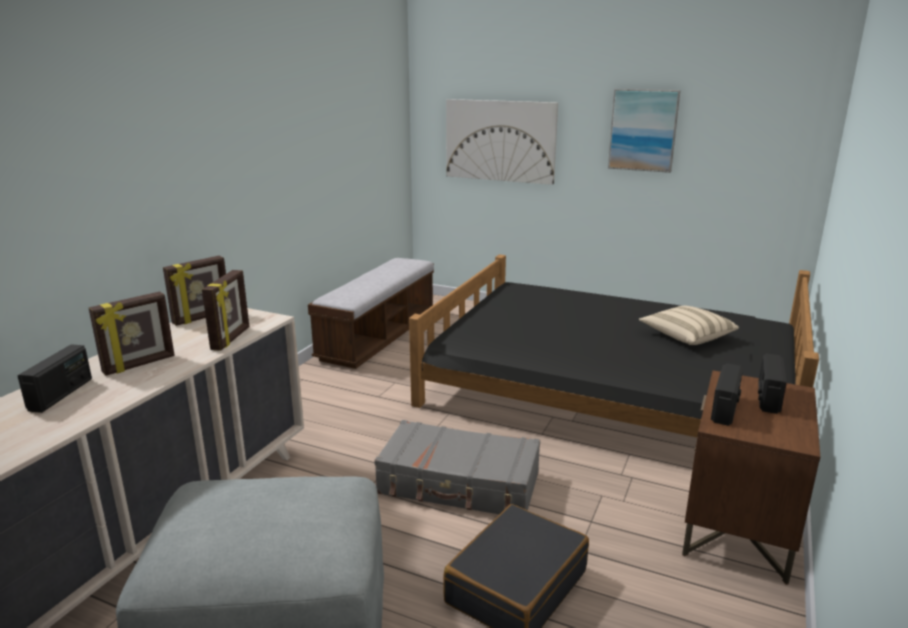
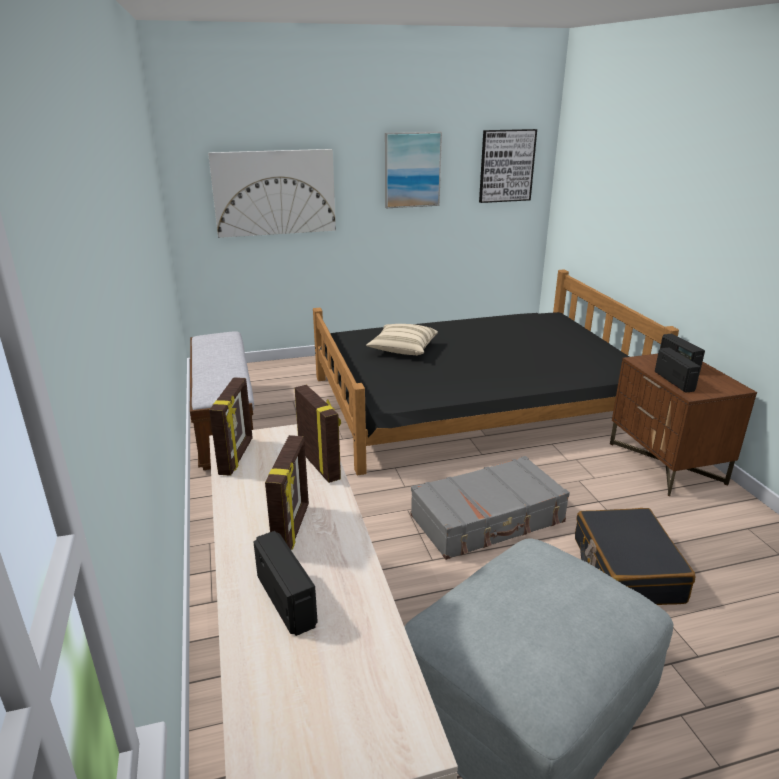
camera: 40 degrees left, 5 degrees up
beige pillow [639,306,739,345] -> beige pillow moved to [366,324,438,356]
none -> picture [479,129,537,203]

